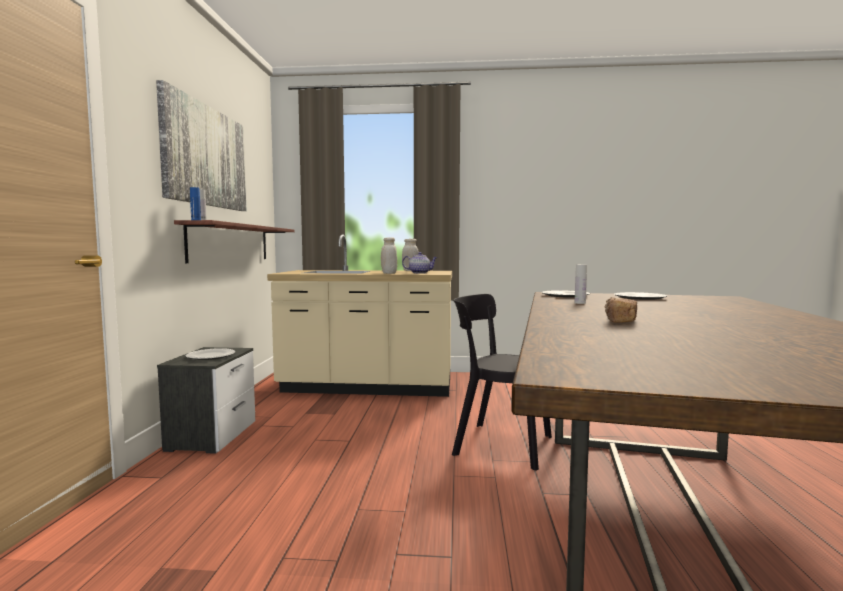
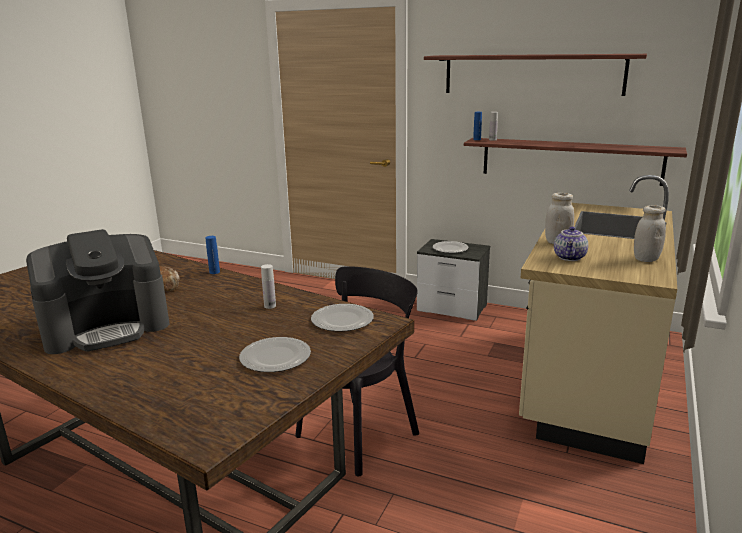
camera: 110 degrees right, 15 degrees up
picture [156,80,246,211] -> shelf [424,54,647,96]
none -> coffee machine [26,229,169,354]
none -> blue bottle [206,236,220,274]

